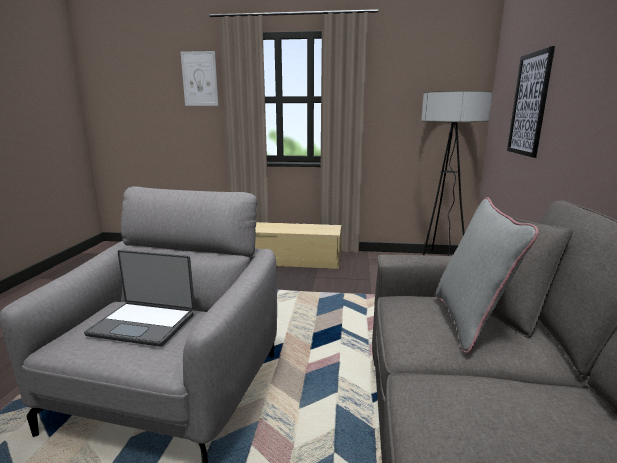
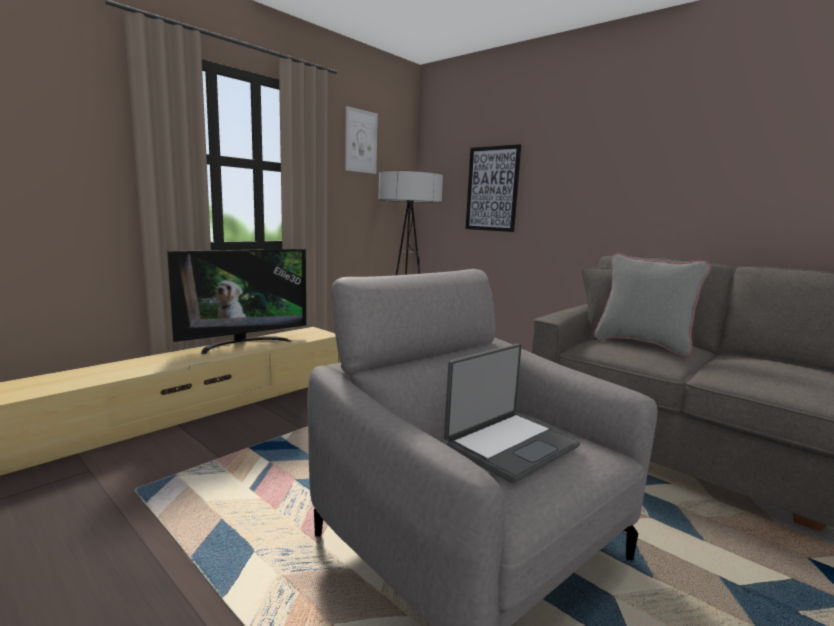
camera: 55 degrees left, 5 degrees down
picture [181,51,218,106] -> picture moved to [345,106,378,174]
none -> television [167,249,306,354]

